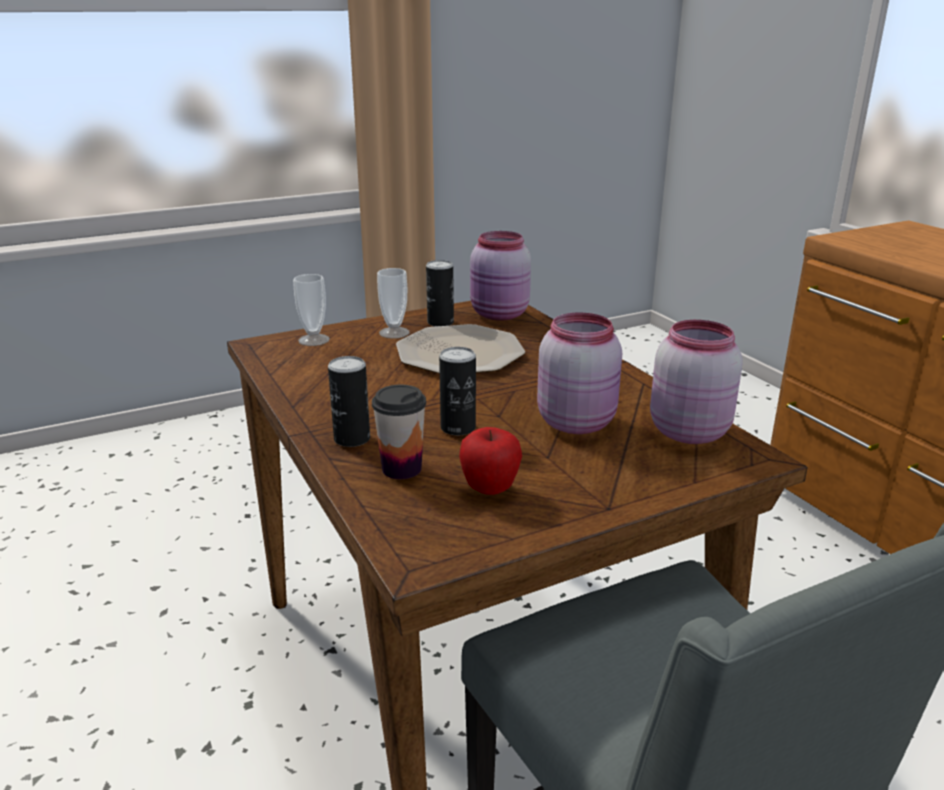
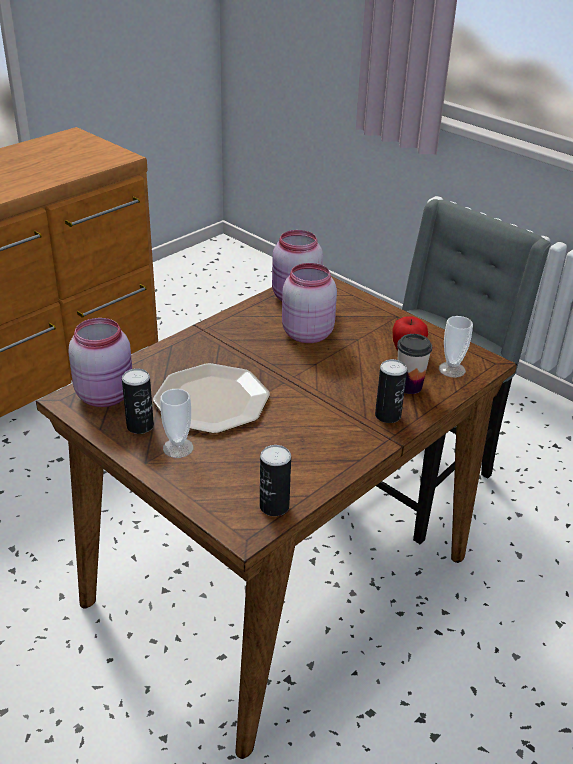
camera: 110 degrees left, 10 degrees up
cup [293,274,330,346] -> cup moved to [439,316,473,378]
can [439,347,476,435] -> can moved to [260,445,291,516]

